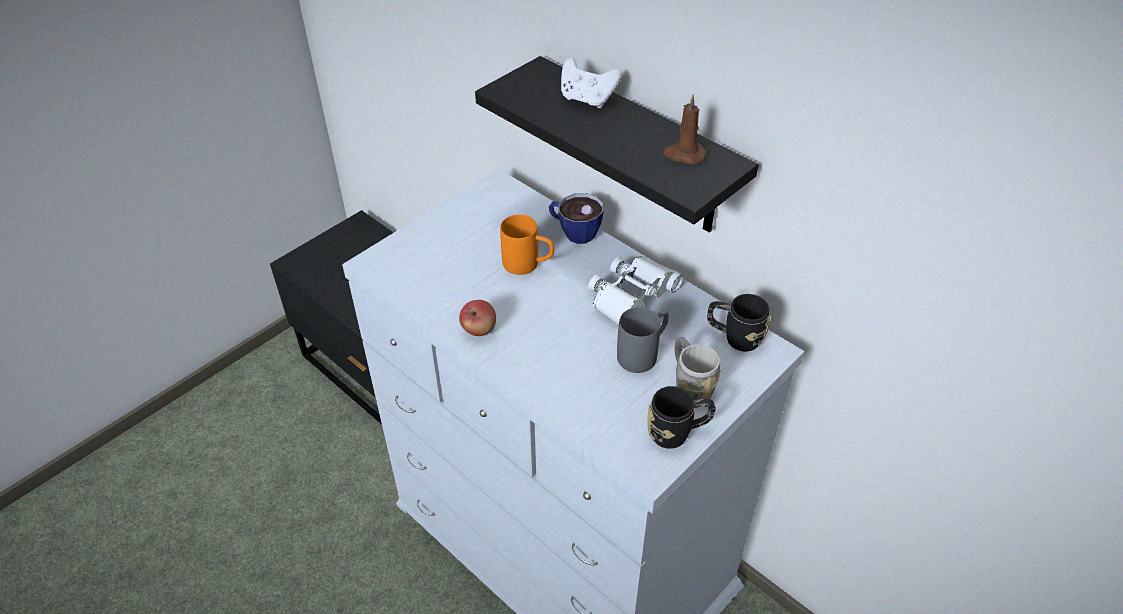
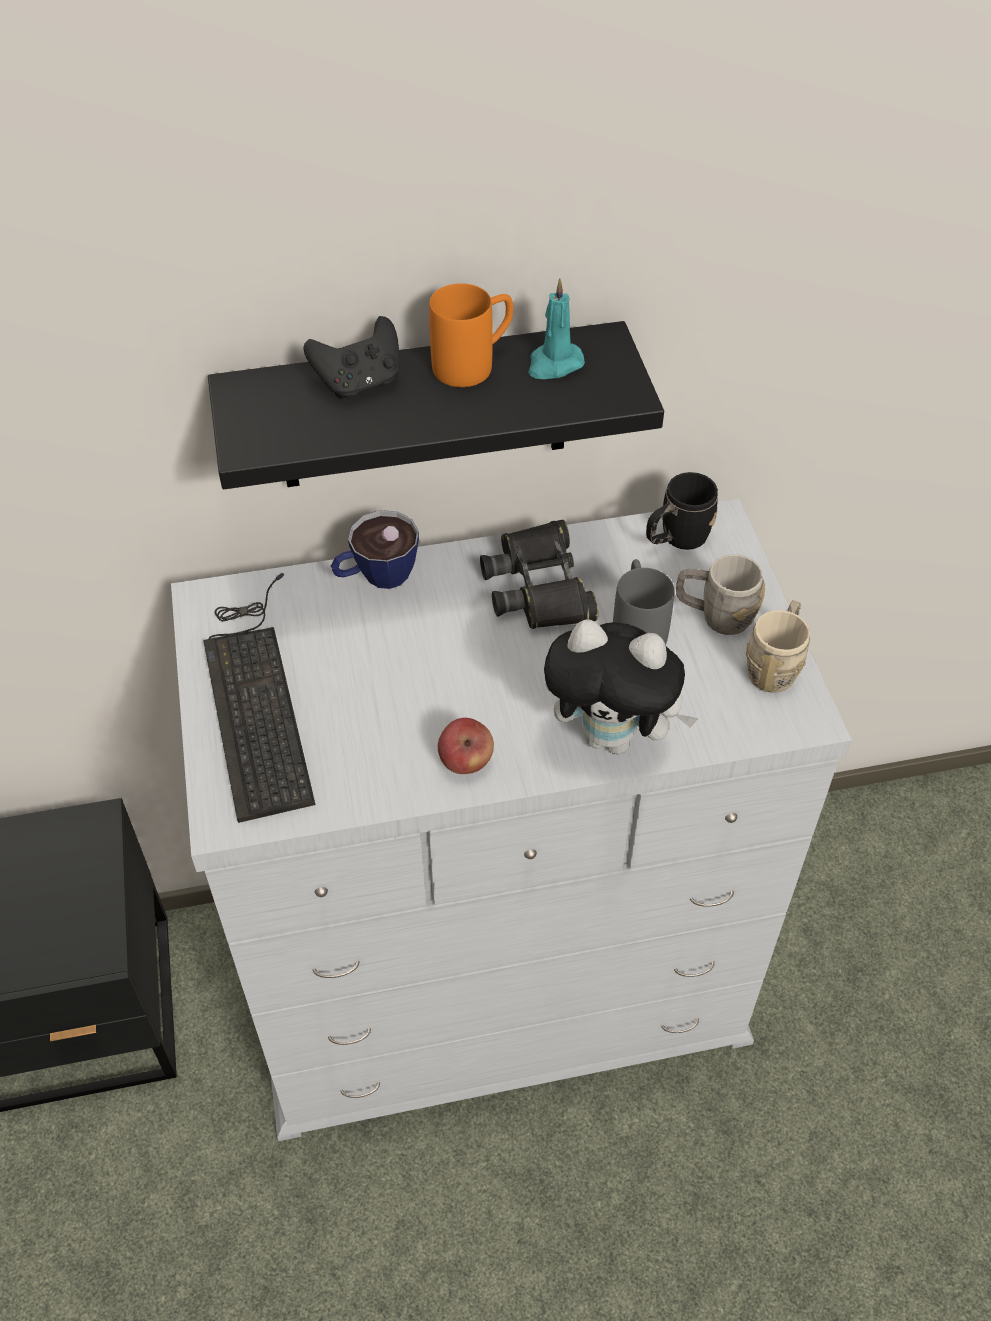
camera: 55 degrees left, 5 degrees up
orange mug [500,215,554,275] -> orange mug moved to [429,283,513,387]
white game controller [561,57,622,108] -> black game controller [303,316,400,399]
white binoculars [588,256,683,325] -> black binoculars [480,520,598,629]
black mug [647,386,716,449] -> beige mug [745,600,810,693]
brown candle [663,95,706,164] -> turquoise candle [528,279,585,379]
none -> keyboard [203,573,315,823]
none -> plush toy [544,619,699,754]

